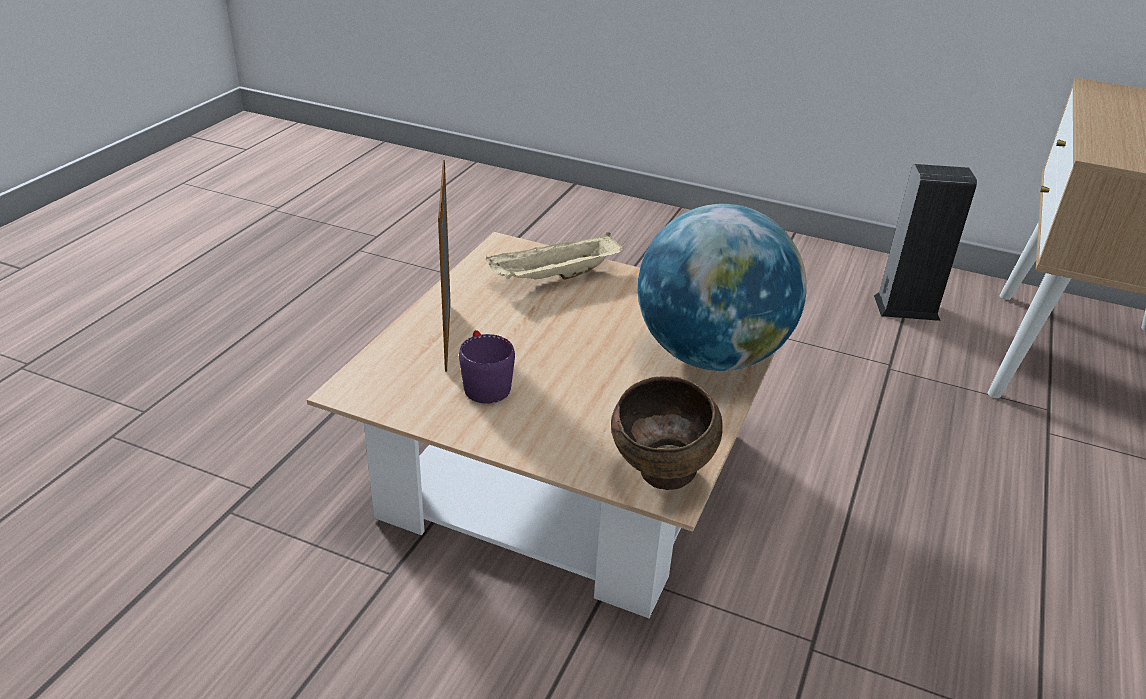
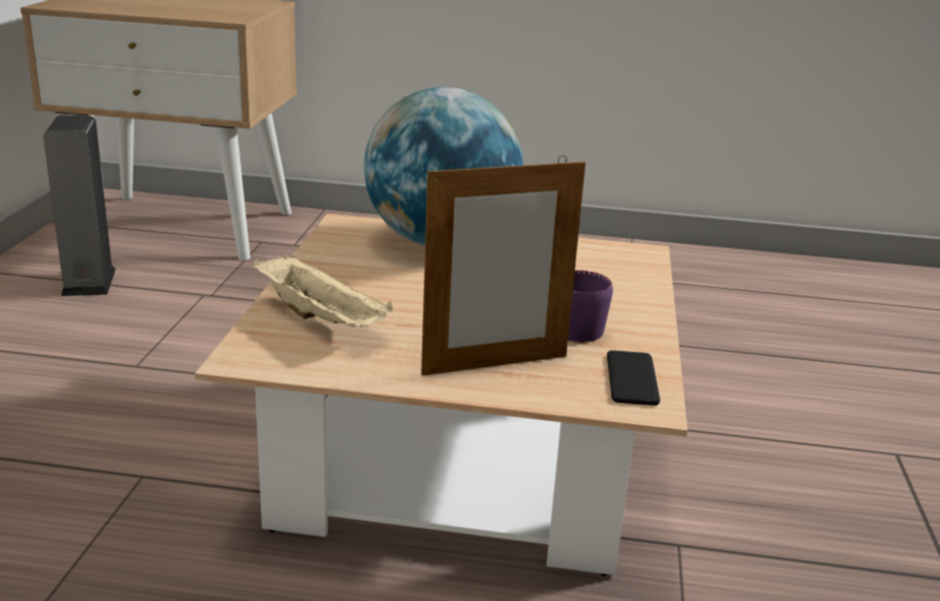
camera: 105 degrees left, 10 degrees down
brown bowl [611,376,723,490] -> none
none -> phone [607,350,660,405]

